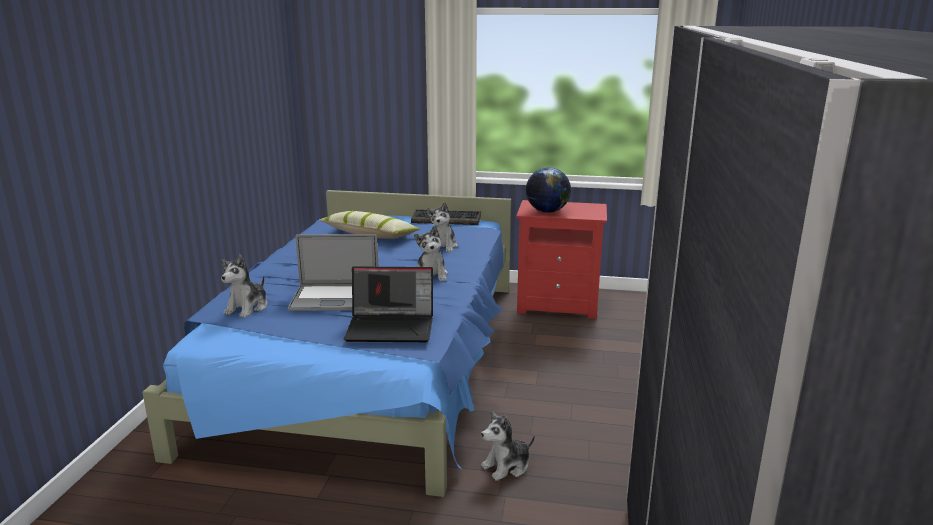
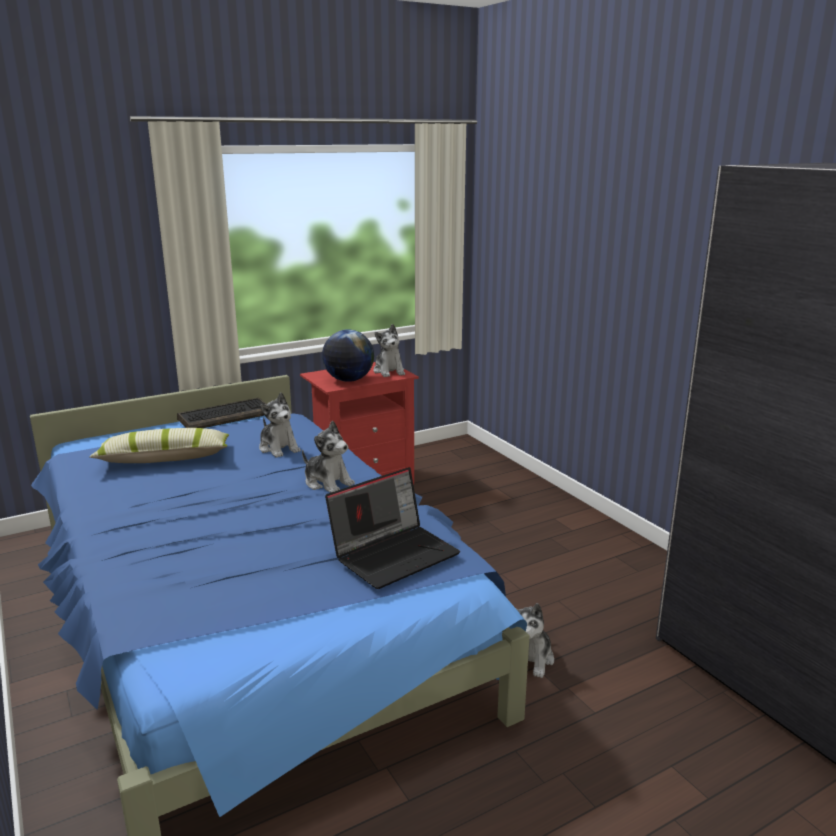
camera: 40 degrees left, 0 degrees up
plush toy [221,254,268,318] -> plush toy moved to [374,324,405,377]
laptop [288,234,379,311] -> none

